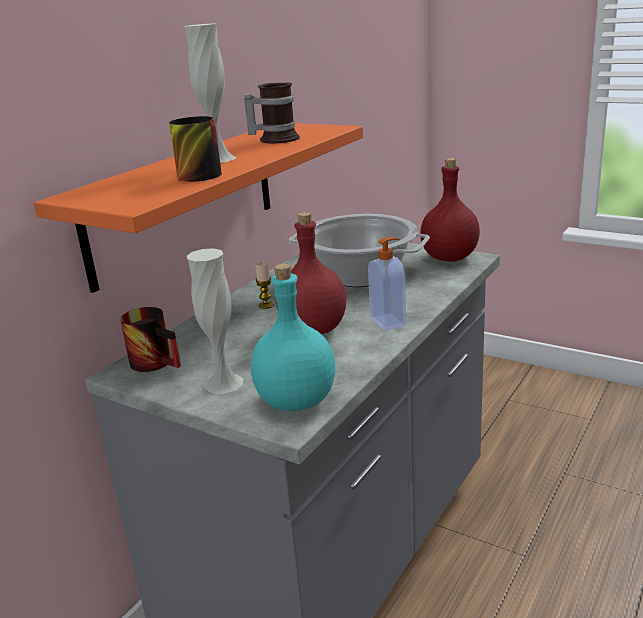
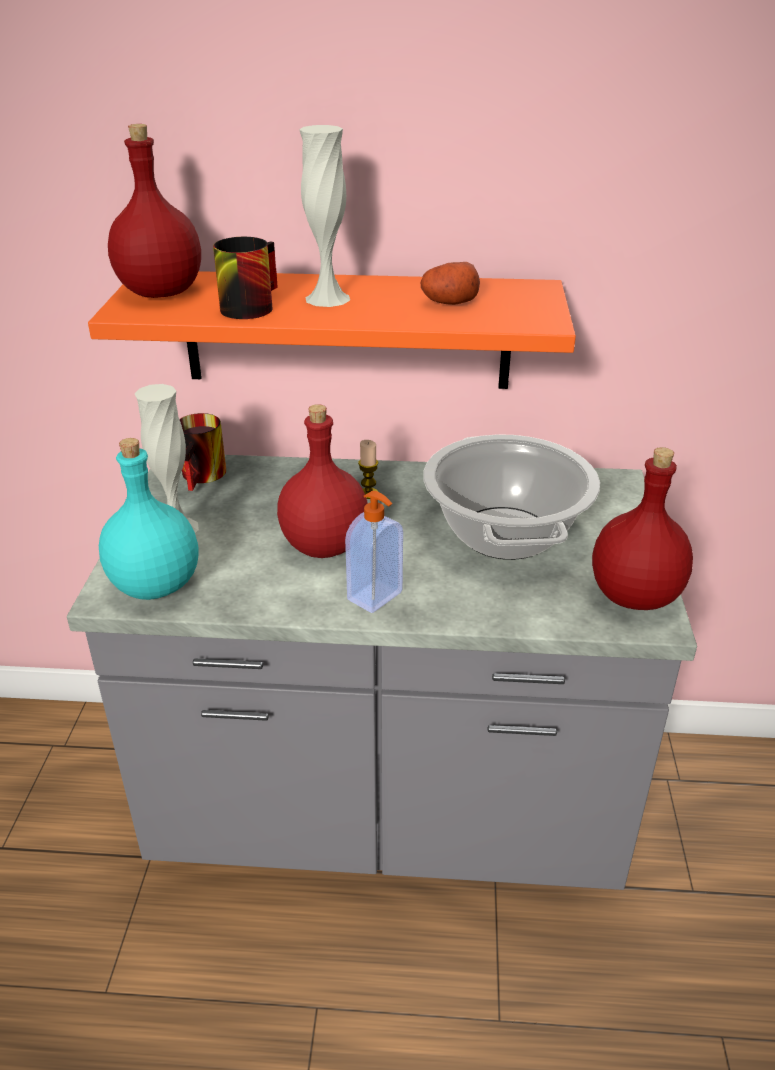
camera: 60 degrees right, 10 degrees up
mug [244,82,300,144] -> potato [420,262,480,305]
none -> red bottle [108,124,201,298]

